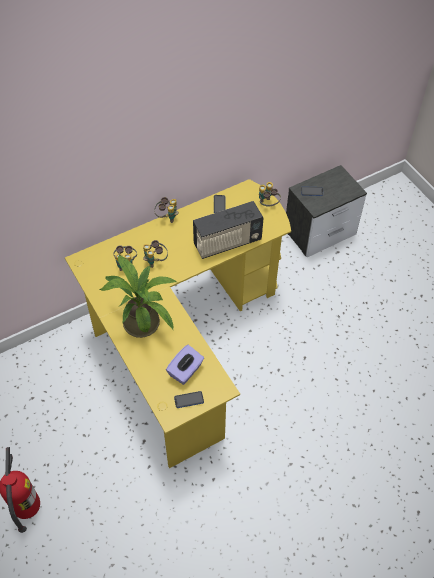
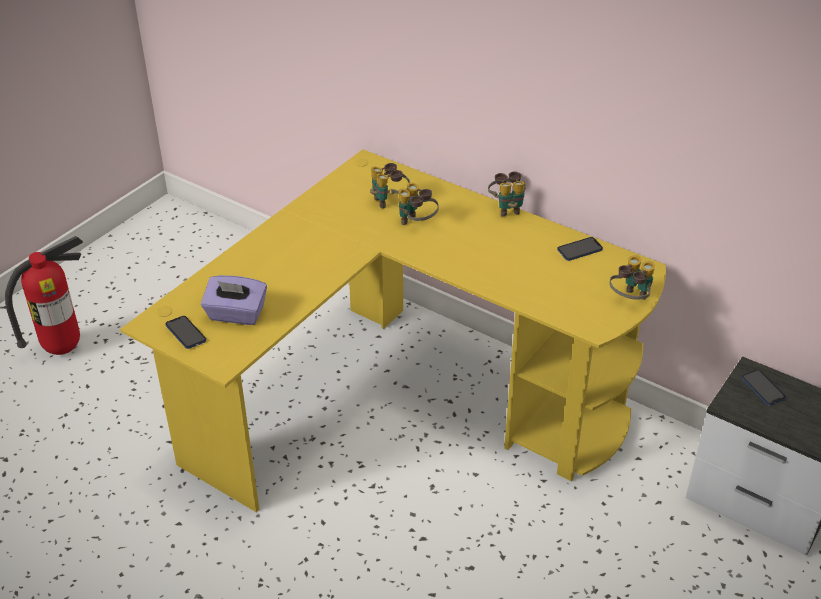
camera: 65 degrees right, 15 degrees down
potted plant [100,255,177,338] -> none
radio [193,201,264,259] -> none

